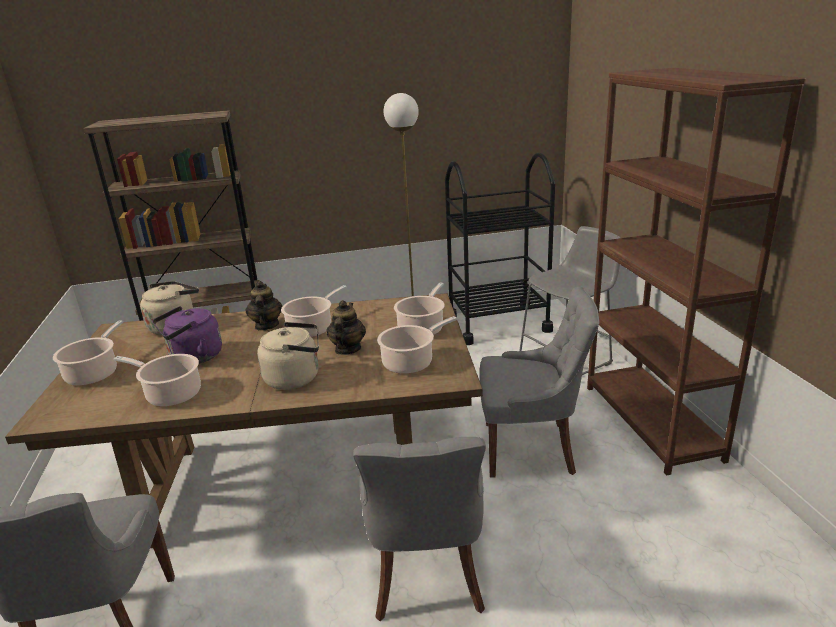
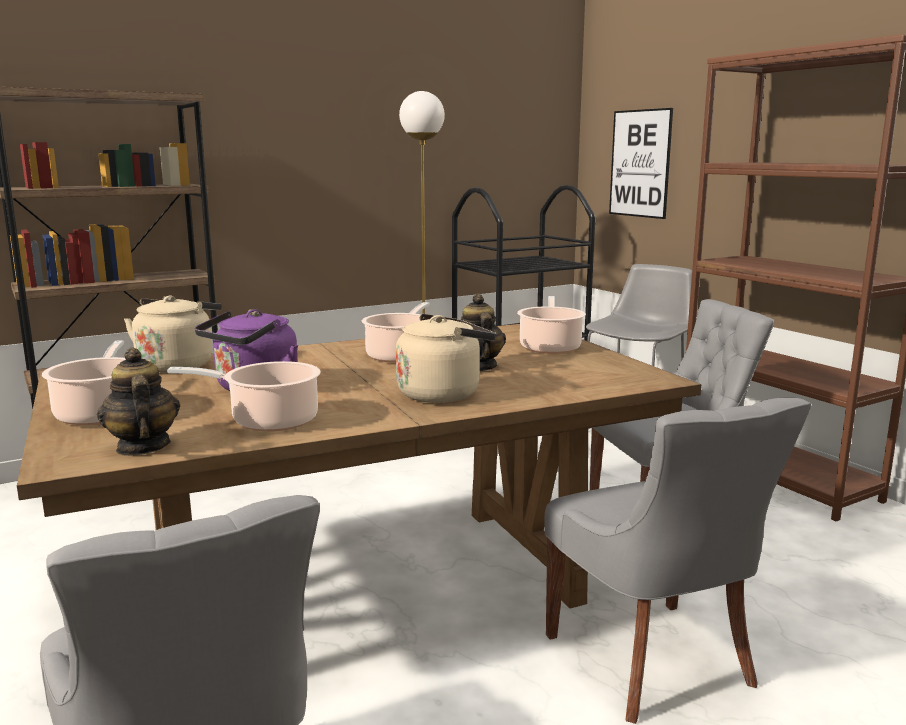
camera: 20 degrees left, 10 degrees down
teapot [245,281,282,331] -> teapot moved to [97,347,180,456]
cooking pot [377,316,457,374] -> none
none -> picture [609,108,673,219]

